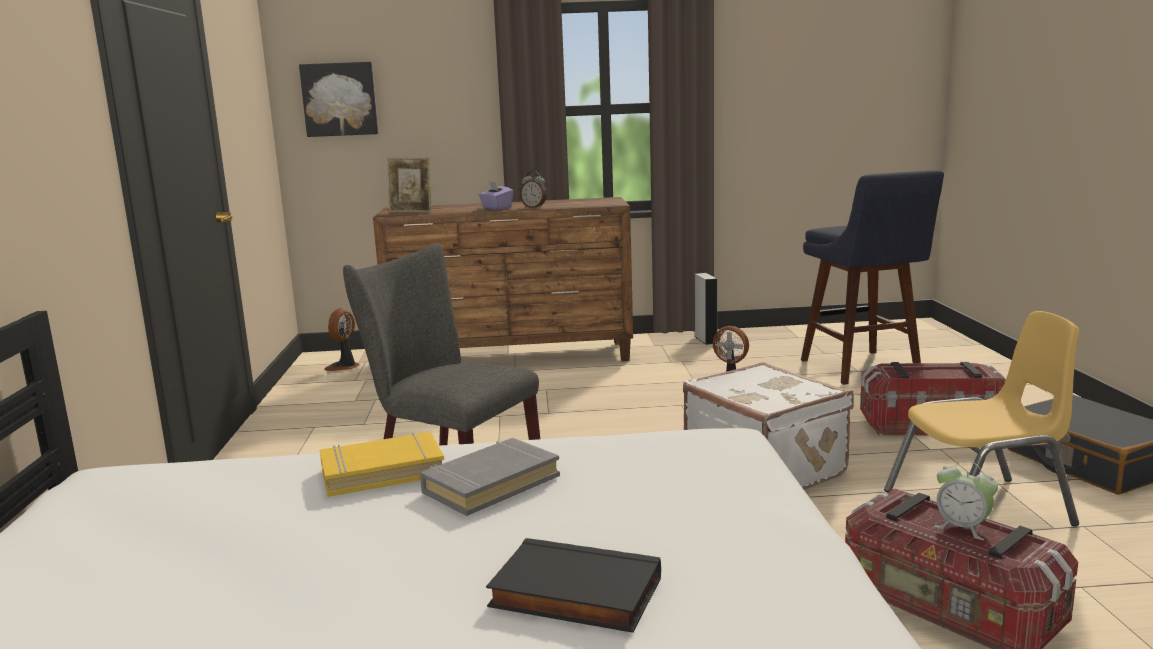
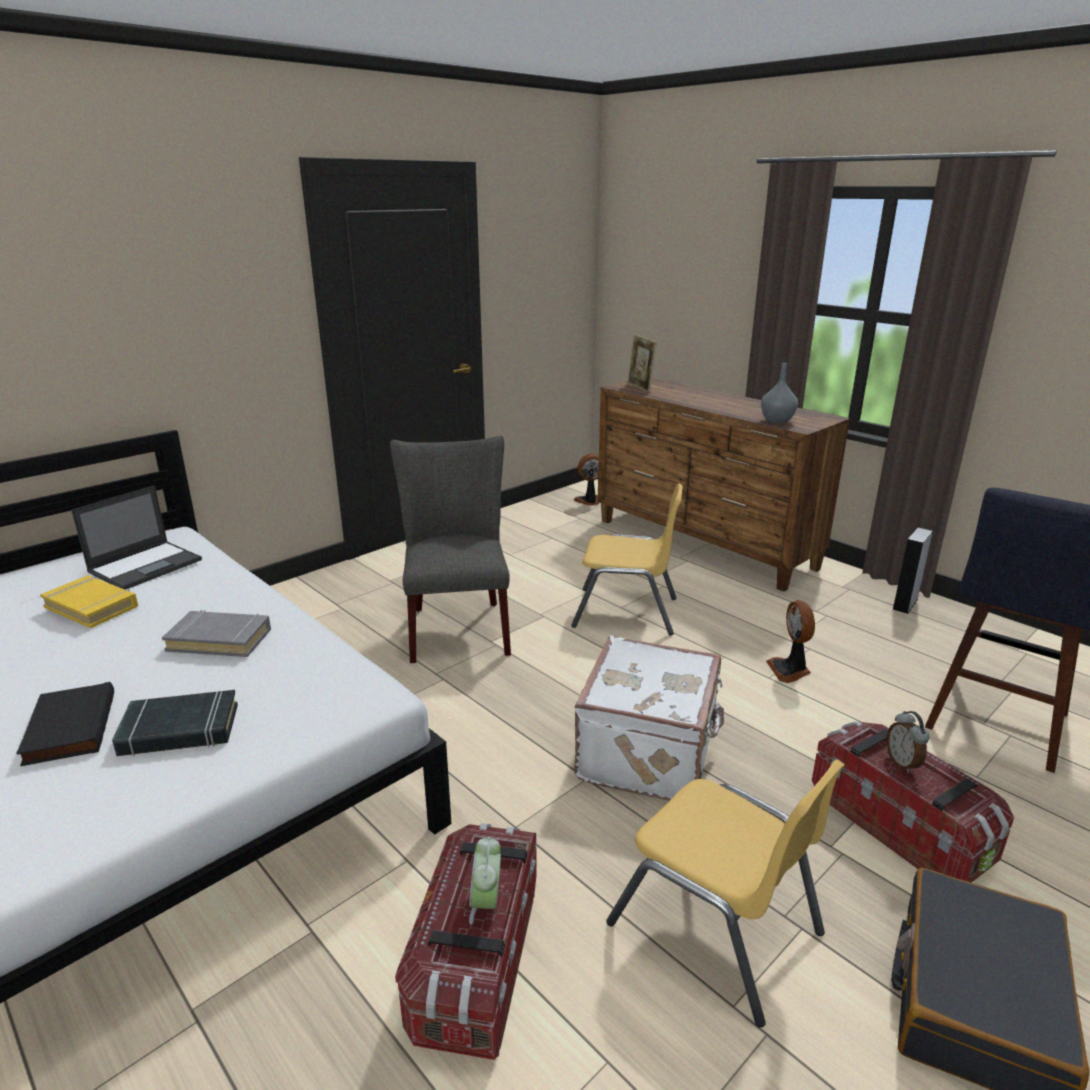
camera: 50 degrees right, 10 degrees up
picture [299,62,378,137] -> none
yellow book [320,432,444,497] -> yellow book moved to [40,575,138,628]
purple tissue box [479,181,513,210] -> none
alarm clock [520,171,547,208] -> alarm clock moved to [886,711,930,773]
none -> laptop [71,485,202,590]
none -> black book [112,690,238,756]
none -> yellow chair [571,484,682,636]
none -> grey vase [761,363,798,423]

